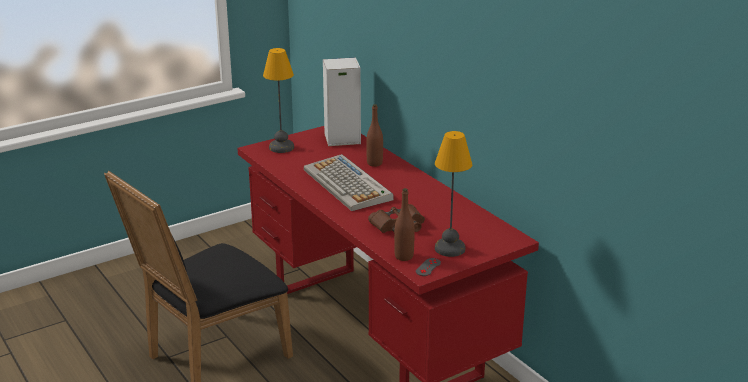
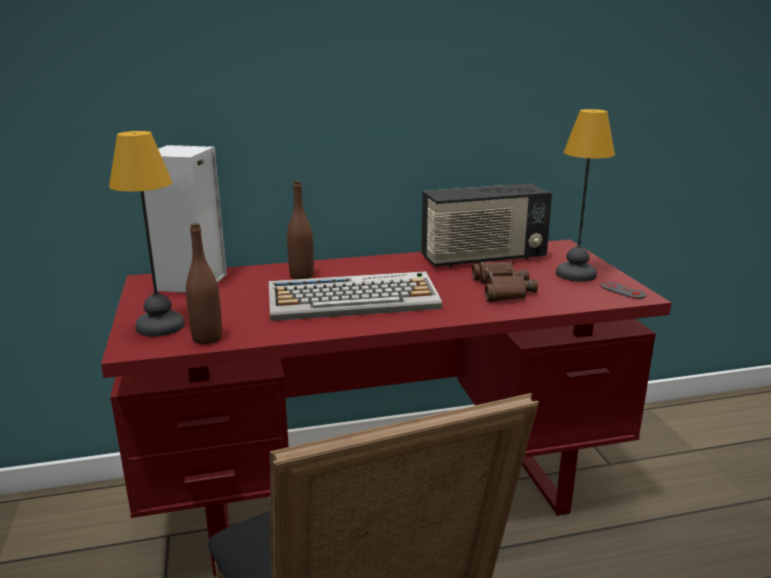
camera: 70 degrees left, 5 degrees down
brown bottle [394,188,415,261] -> brown bottle moved to [186,223,222,344]
none -> radio [421,183,552,268]

